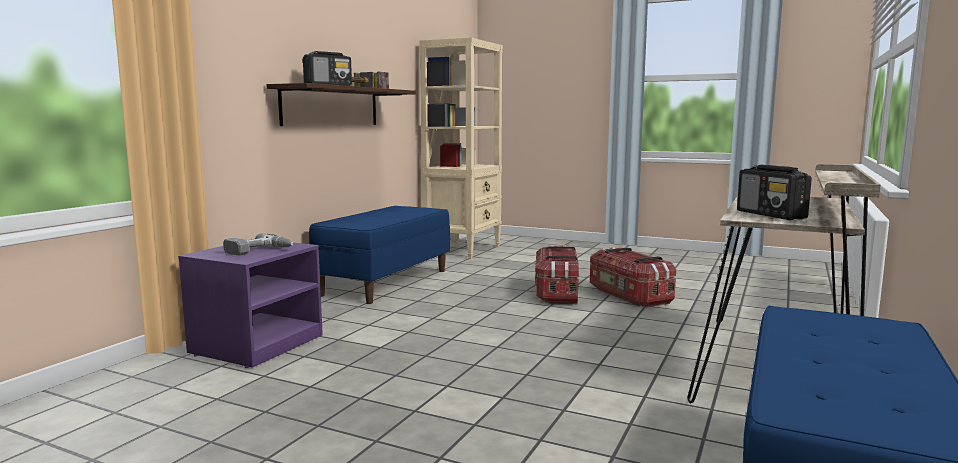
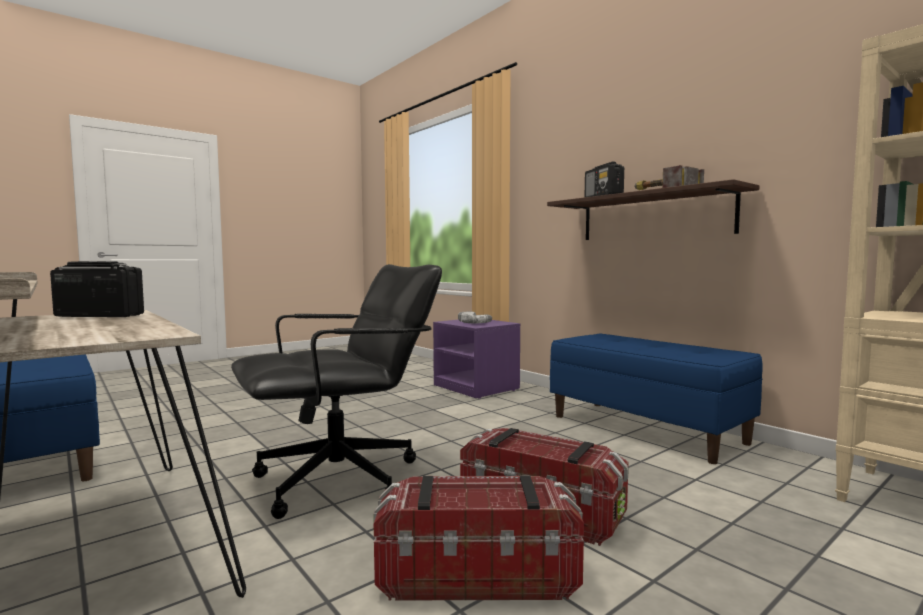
camera: 115 degrees right, 5 degrees down
none -> black office chair [231,264,442,519]

